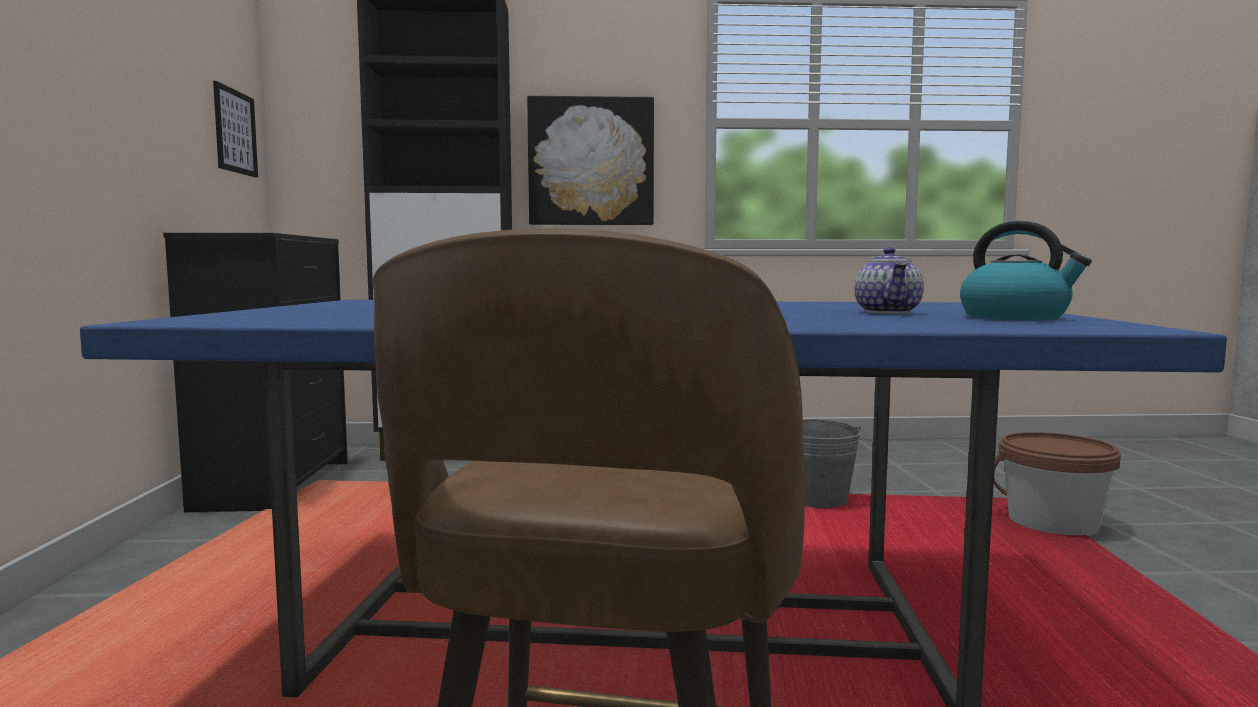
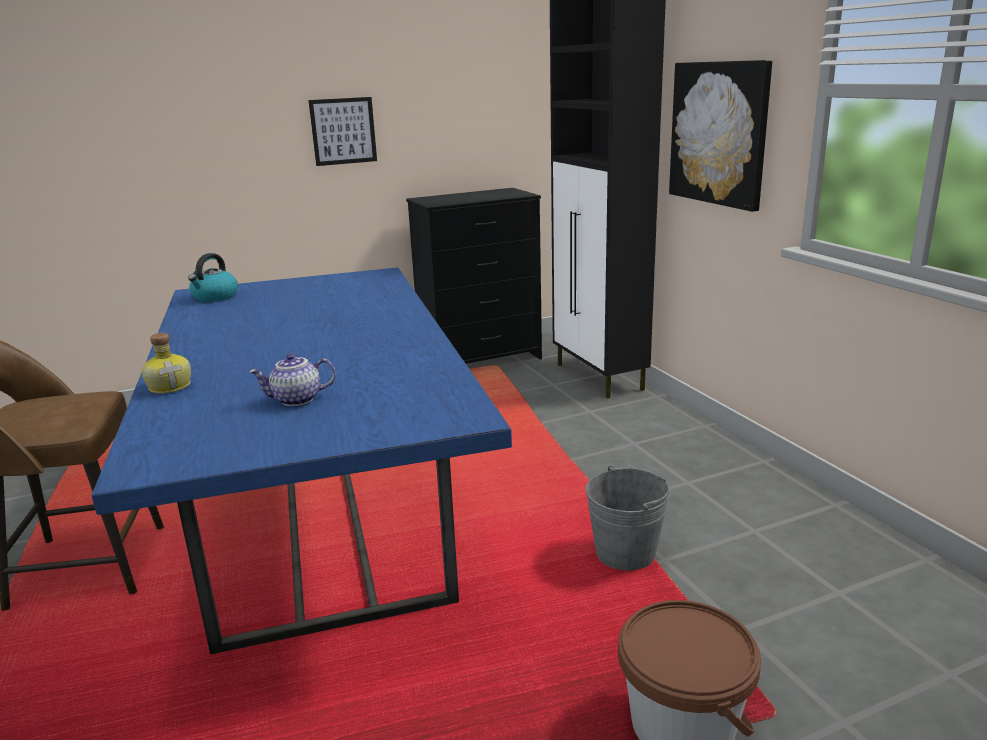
camera: 70 degrees right, 15 degrees up
picture [213,81,258,178] -> picture moved to [308,97,377,166]
kettle [960,221,1092,320] -> kettle moved to [188,253,238,302]
none -> bottle [142,333,191,394]

